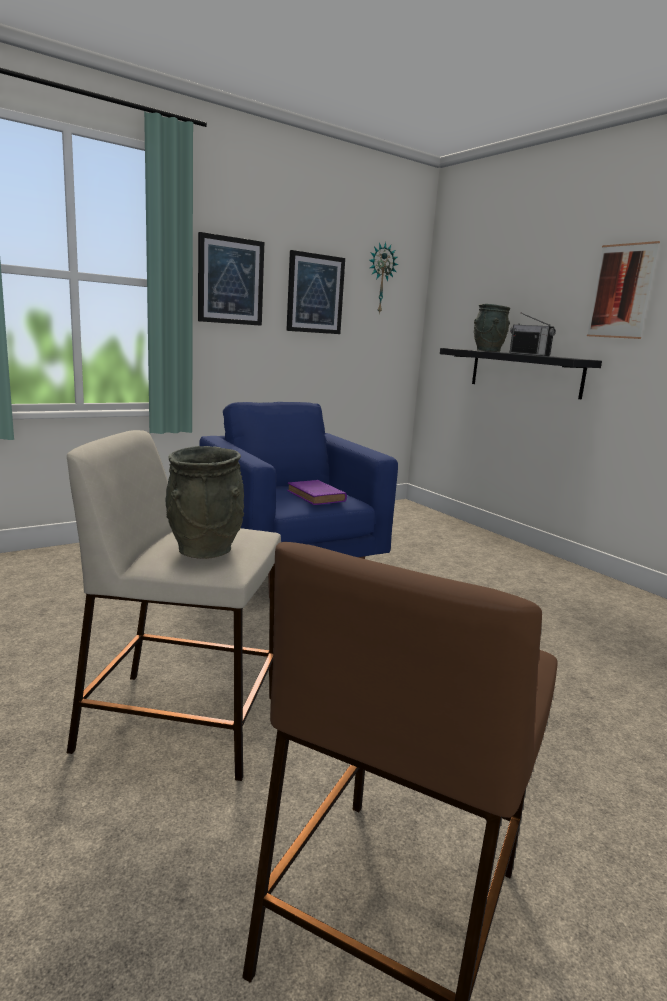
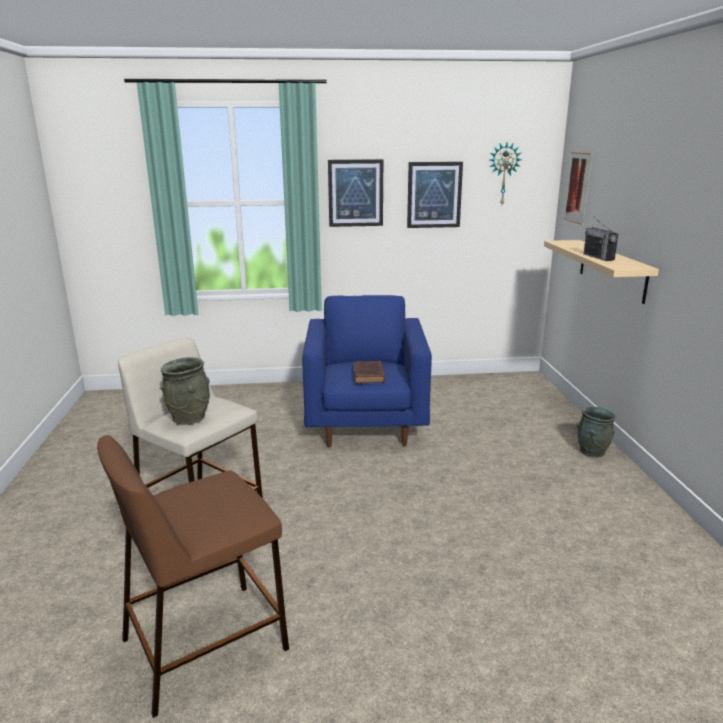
camera: 30 degrees right, 5 degrees up
purple book [287,480,347,505] -> brown book [353,361,385,383]
black shelf [440,348,602,400] -> beige shelf [544,240,659,304]
grey vase [474,304,510,352] -> grey vase moved to [577,407,616,458]
picture [587,241,660,339] -> picture moved to [564,152,593,225]

